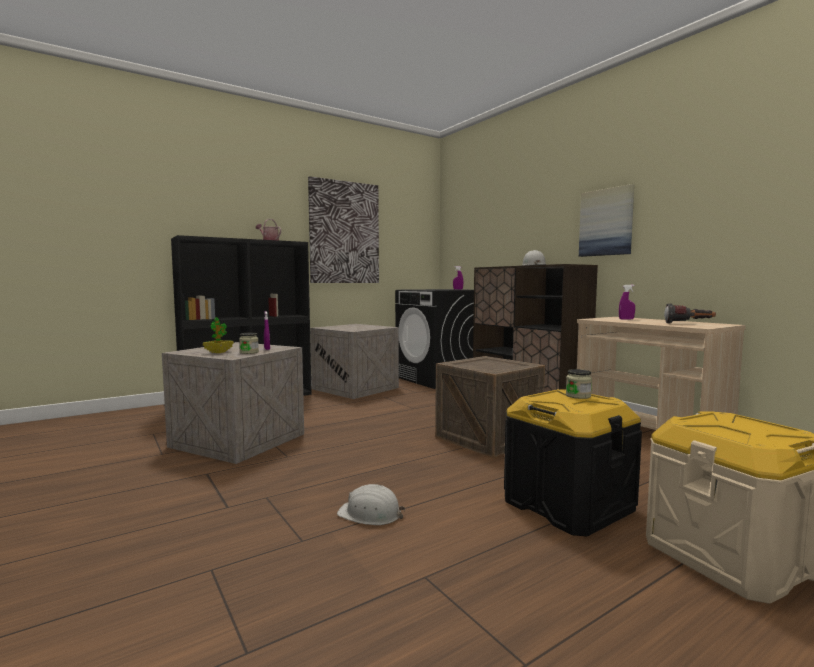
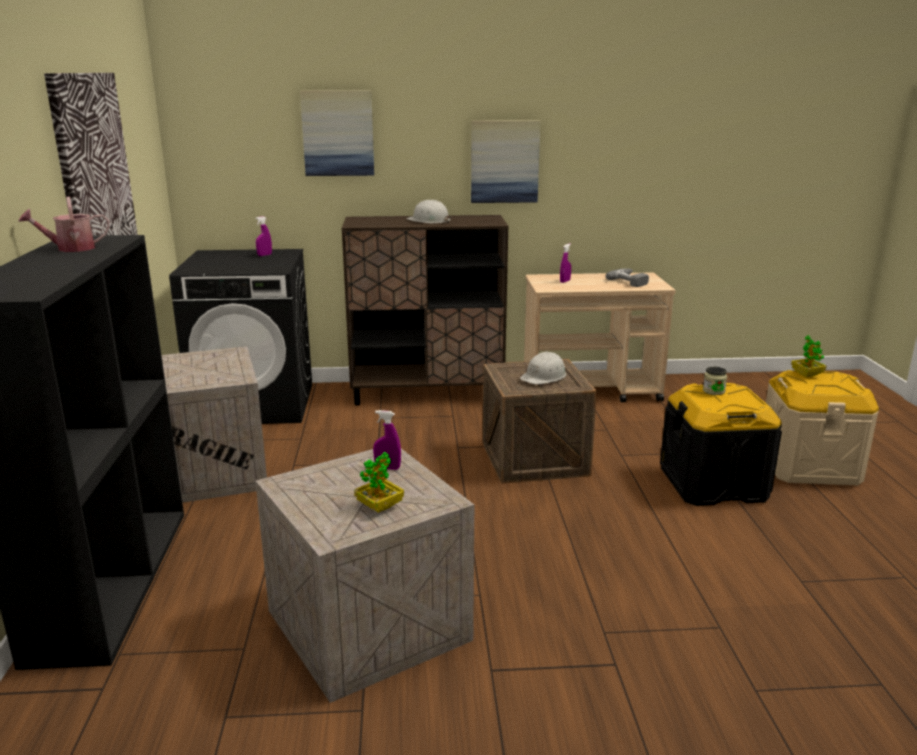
camera: 60 degrees left, 15 degrees up
jar [239,333,259,354] -> none
white hard hat [337,484,405,525] -> white hard hat moved to [520,351,567,385]
flashlight [664,303,716,324] -> power drill [606,268,649,287]
none -> picture [300,91,374,176]
none -> potted plant [791,335,827,377]

